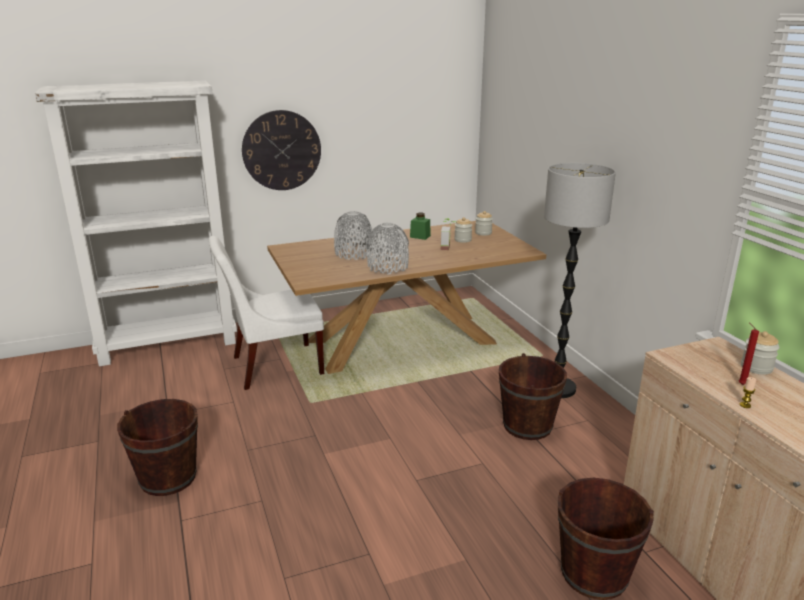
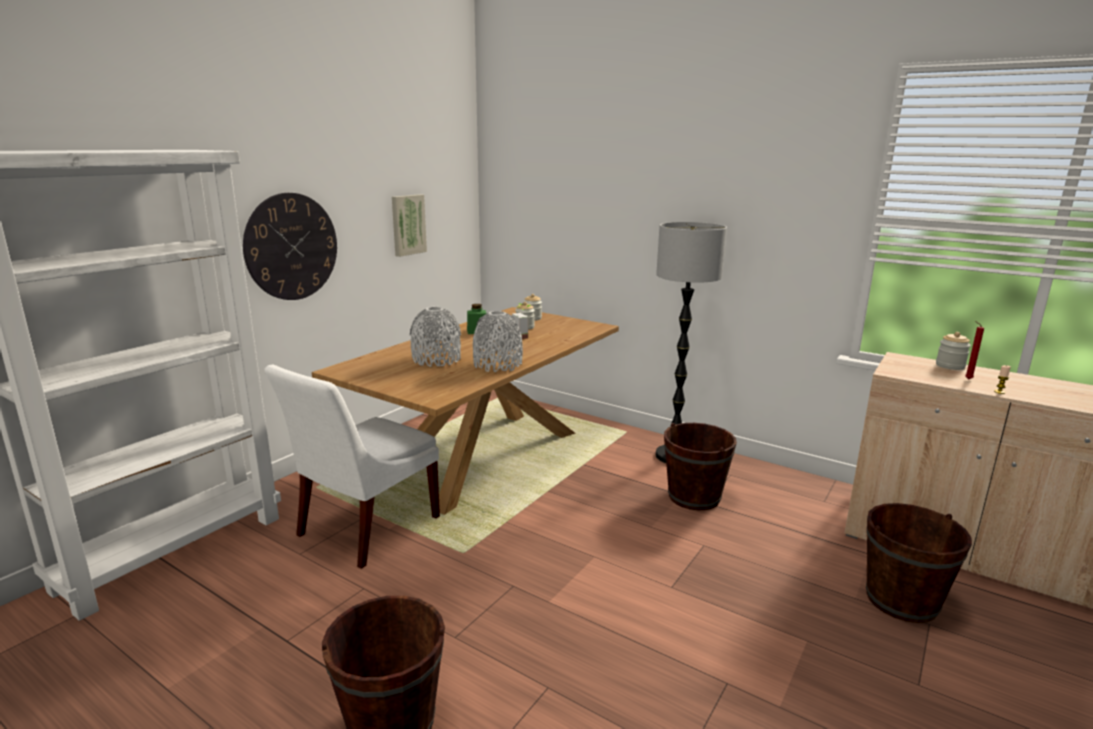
camera: 35 degrees left, 5 degrees down
none -> picture [392,194,427,257]

